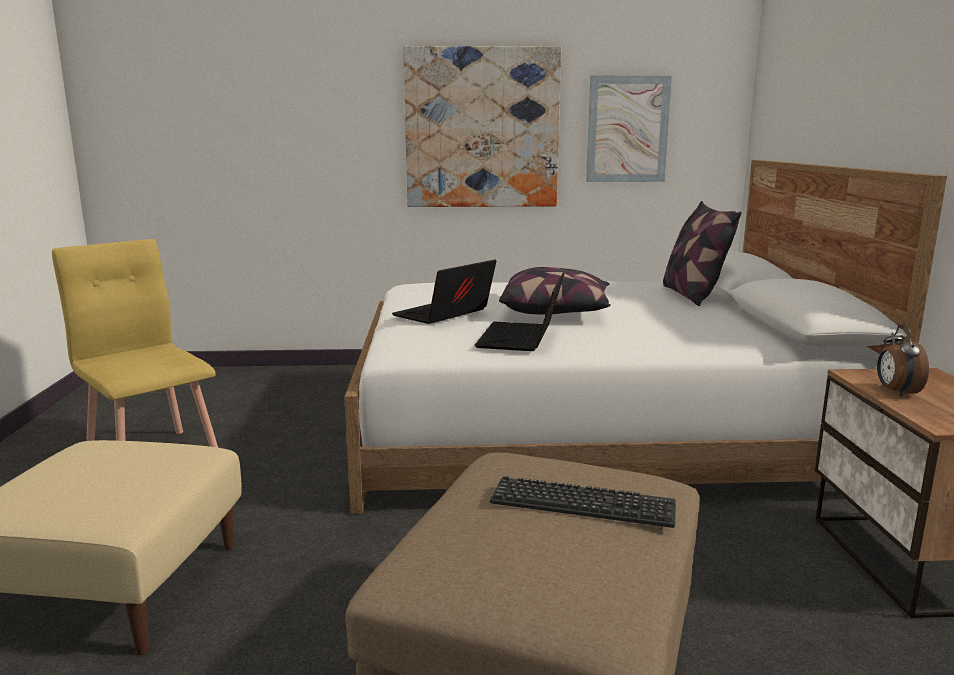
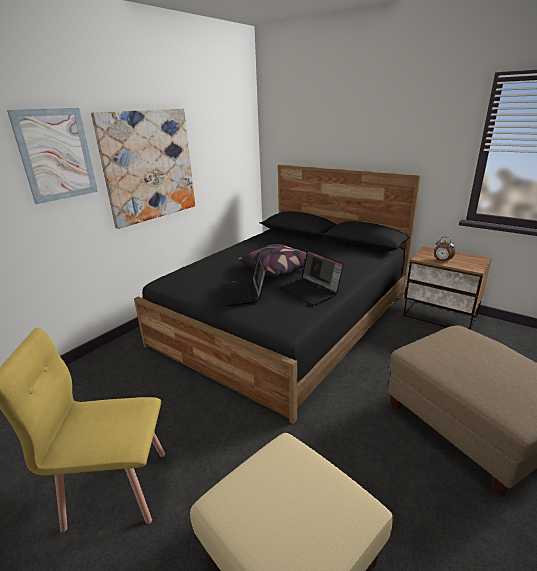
camera: 50 degrees left, 10 degrees up
white bed [344,160,947,514] -> black bed [134,164,421,424]
keyboard [490,476,676,528] -> none
picture [586,76,672,182] -> picture moved to [7,108,98,204]
pillow [663,201,742,306] -> none

